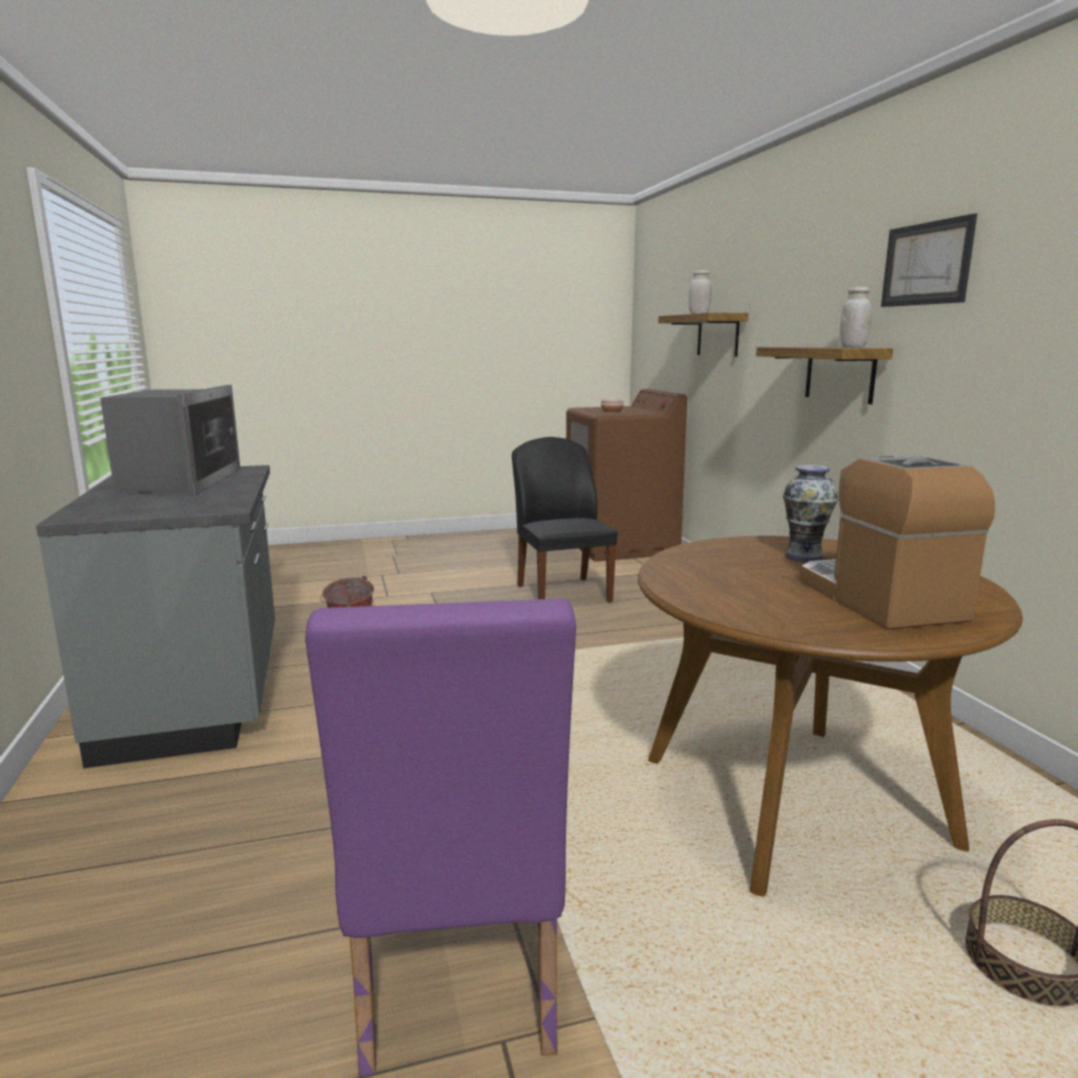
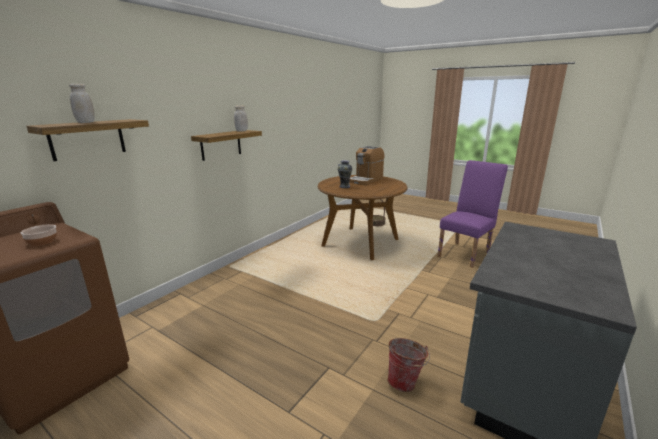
camera: 130 degrees left, 5 degrees up
microwave [100,385,240,496] -> none
black chair [512,437,618,602] -> none
picture [881,213,977,307] -> none

